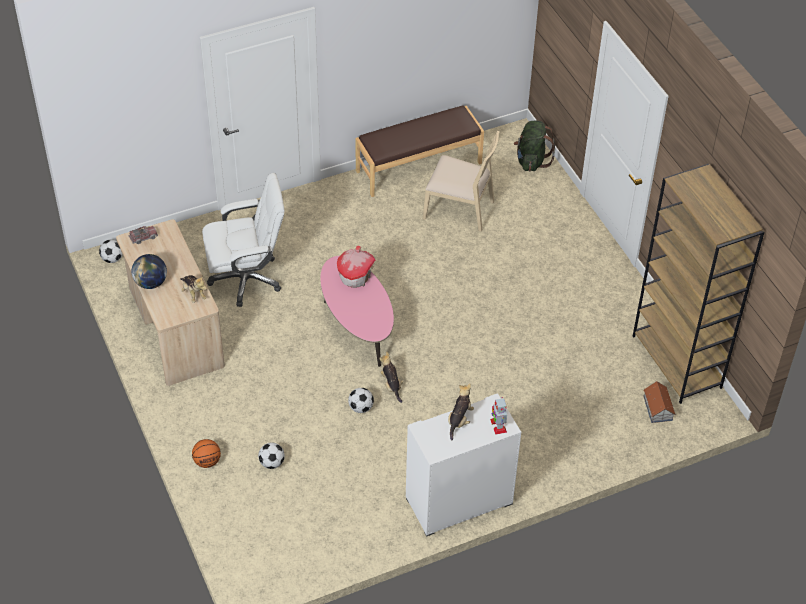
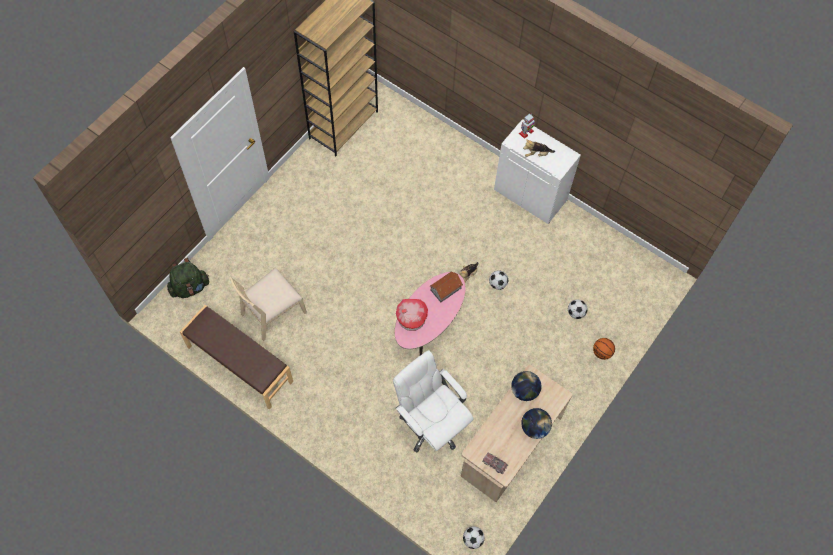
camera: 120 degrees left, 15 degrees up
plush toy [180,275,207,303] -> globe [511,371,542,401]
beige chair [423,131,500,232] -> beige chair turned 120 degrees counterclockwise [229,268,307,341]
toy house [643,381,675,423] -> toy house moved to [429,271,463,302]

